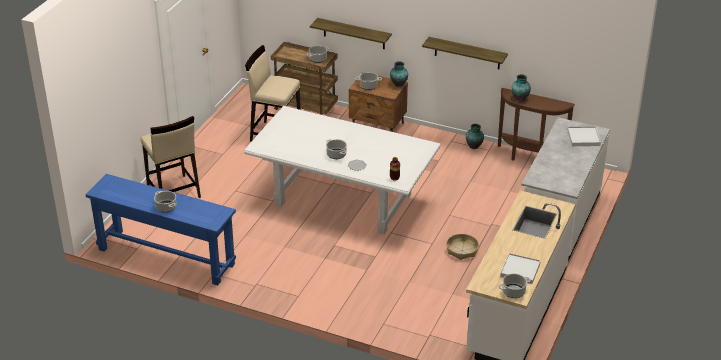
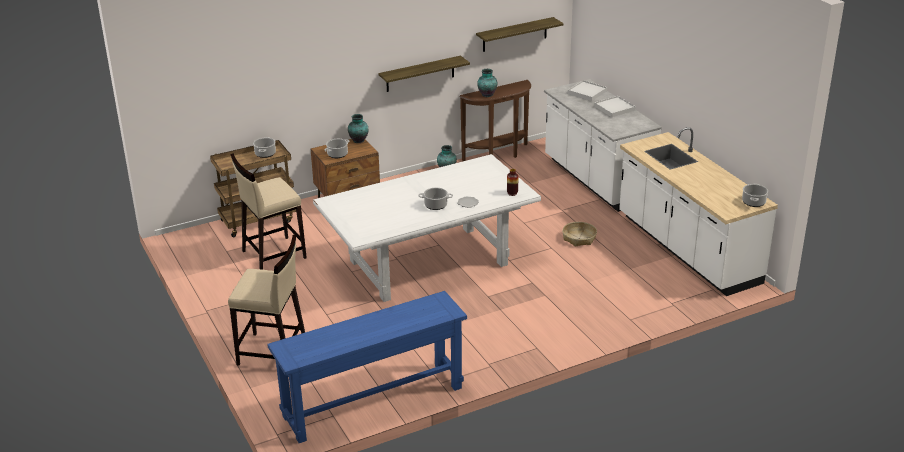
camera: 50 degrees left, 5 degrees down
cooking pot [154,191,177,212] -> none
shelf [310,18,392,49] -> shelf moved to [476,17,564,52]
white tray [500,253,541,284] -> white tray moved to [594,96,636,117]

